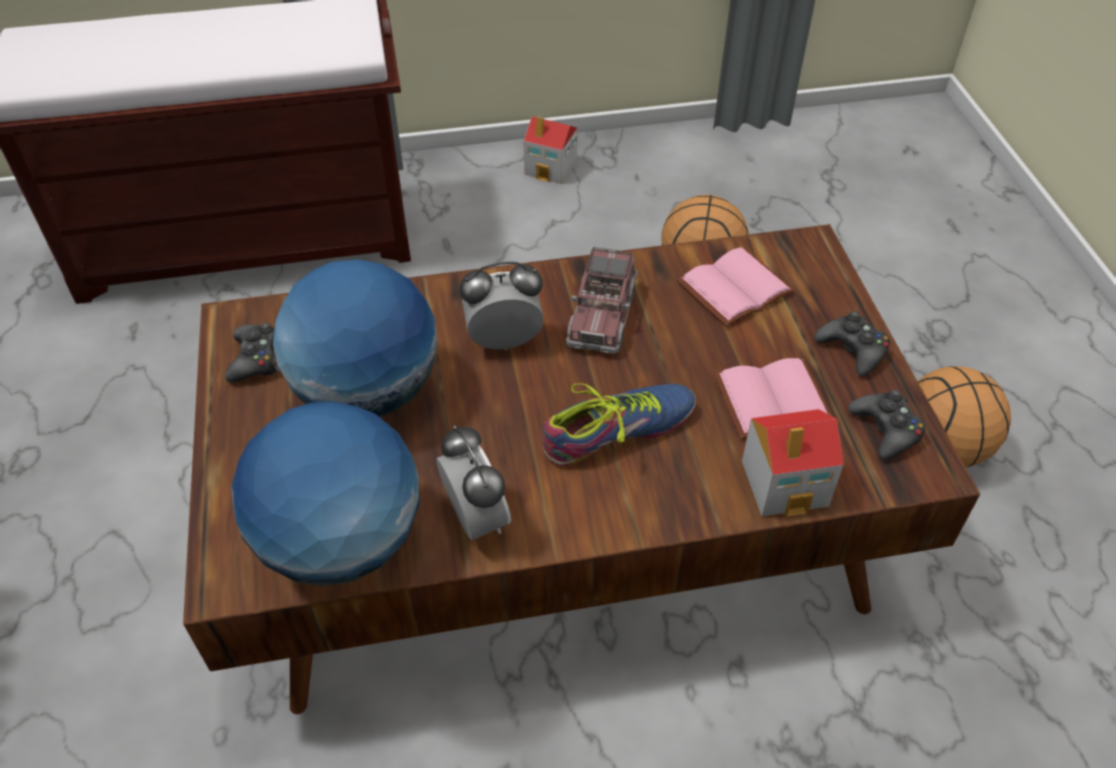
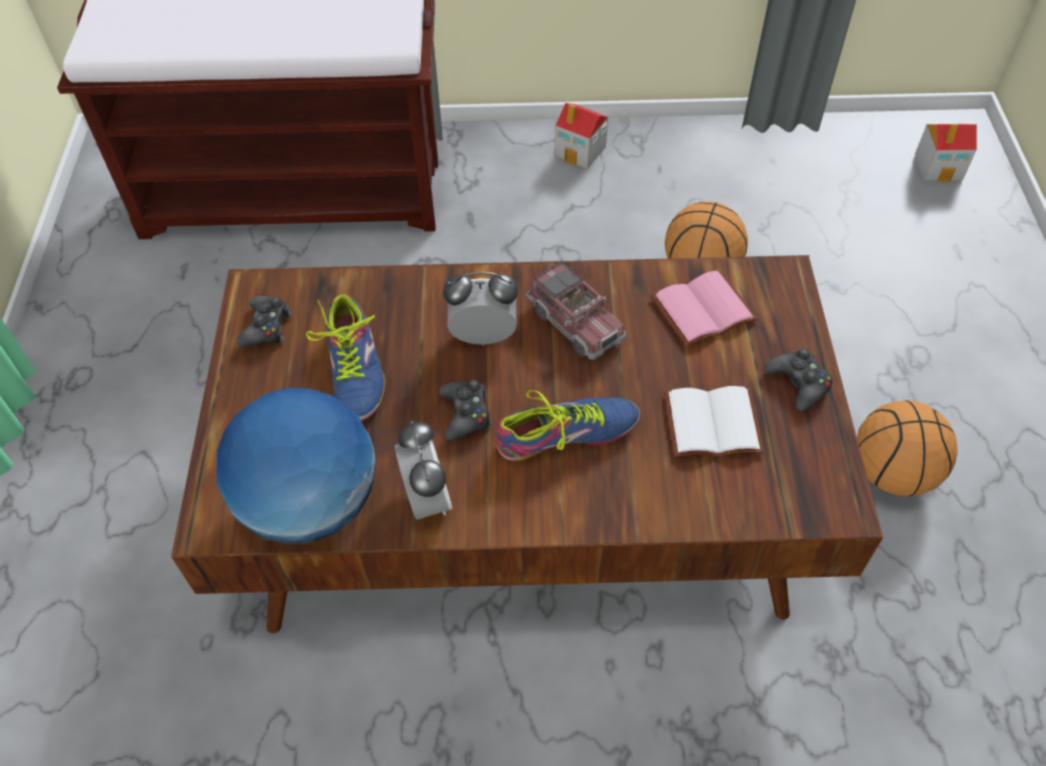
camera: 10 degrees right, 5 degrees up
globe [273,259,438,417] -> shoe [306,294,385,421]
toy truck [566,247,638,354] -> toy truck turned 60 degrees counterclockwise [526,261,626,360]
pink book [714,358,832,440] -> white book [664,386,765,457]
toy house [742,409,844,517] -> toy house moved to [915,124,977,182]
black game controller [848,389,925,460] -> black game controller moved to [439,380,492,440]

